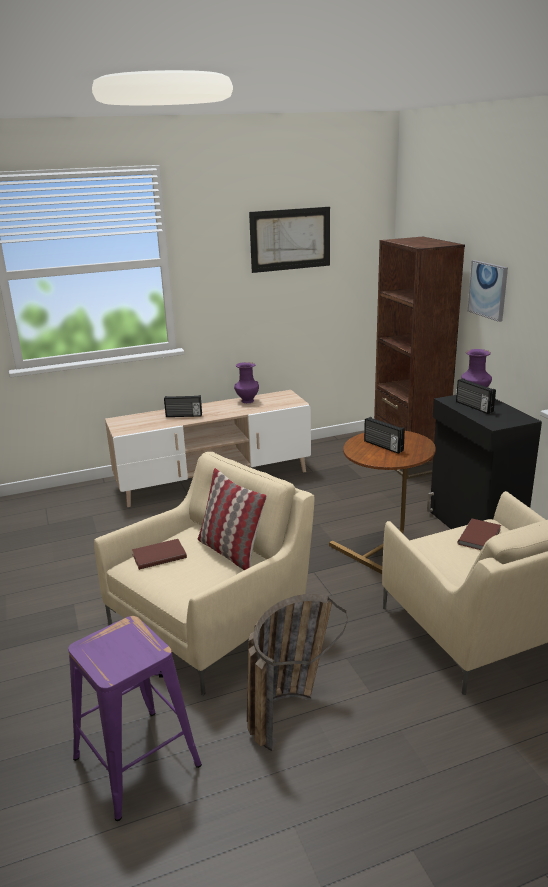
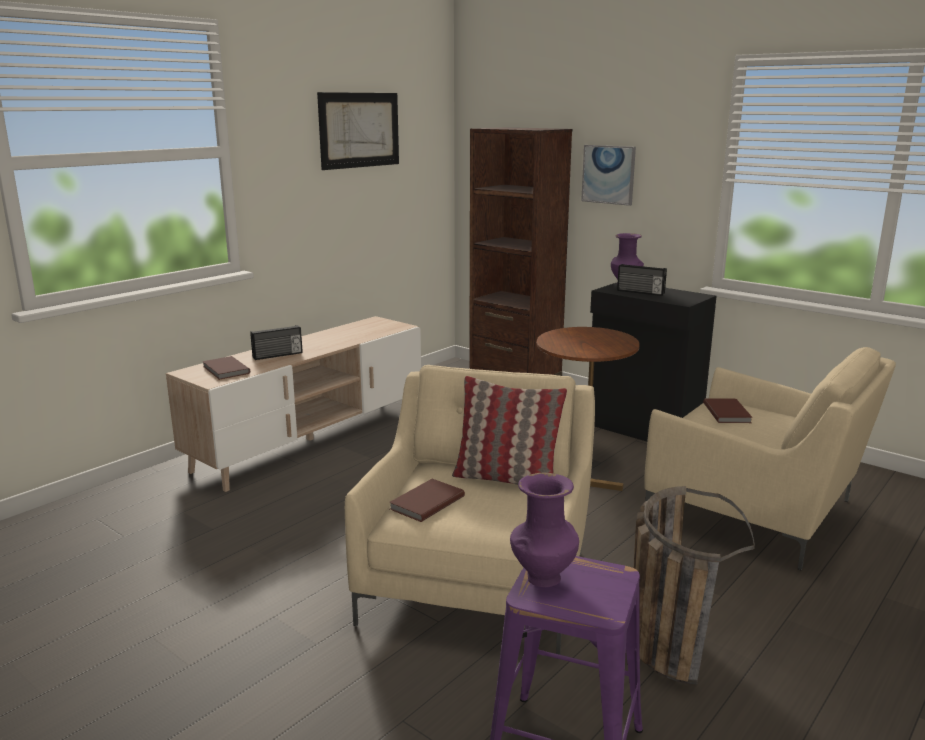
camera: 30 degrees left, 5 degrees down
purple vase [234,362,259,403] -> purple vase moved to [510,473,579,587]
radio [364,417,405,454] -> none
none -> brown book [202,356,250,380]

